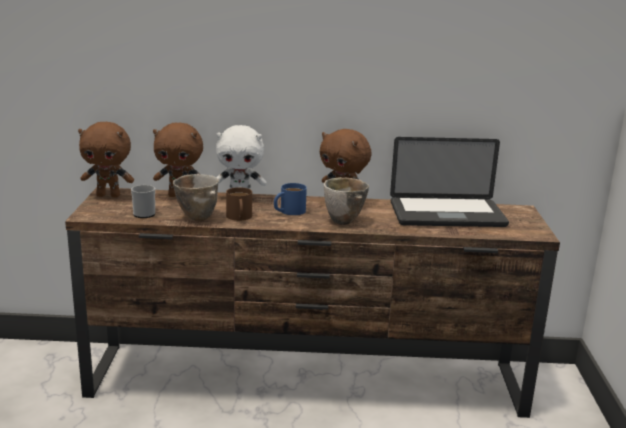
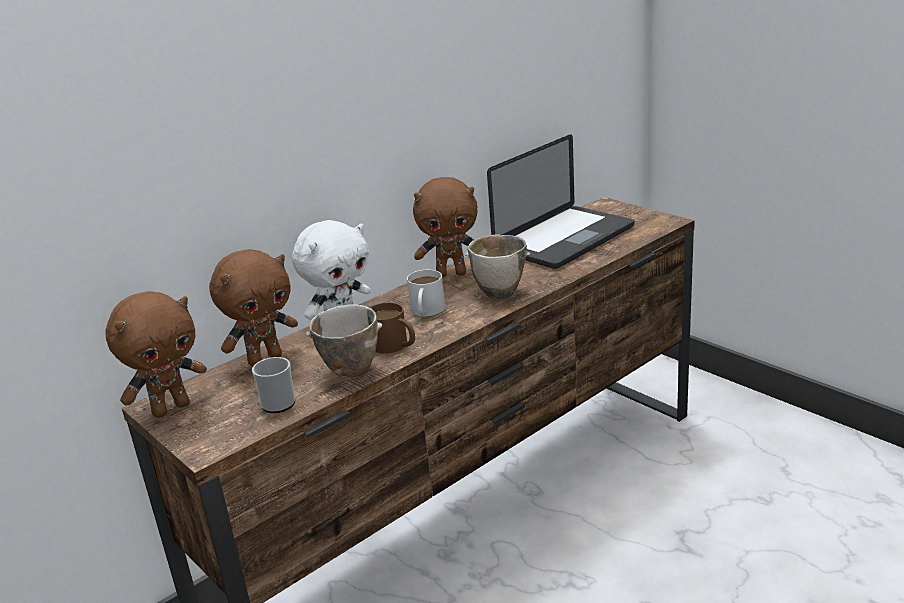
camera: 40 degrees left, 5 degrees up
blue mug [274,183,307,215] -> white mug [407,270,445,316]

